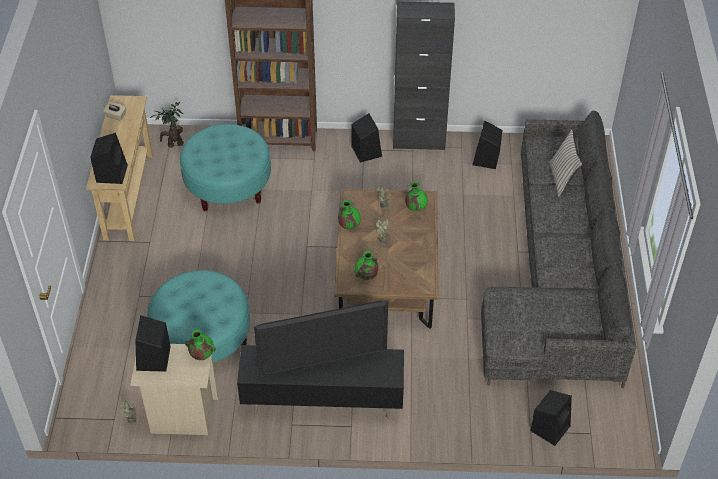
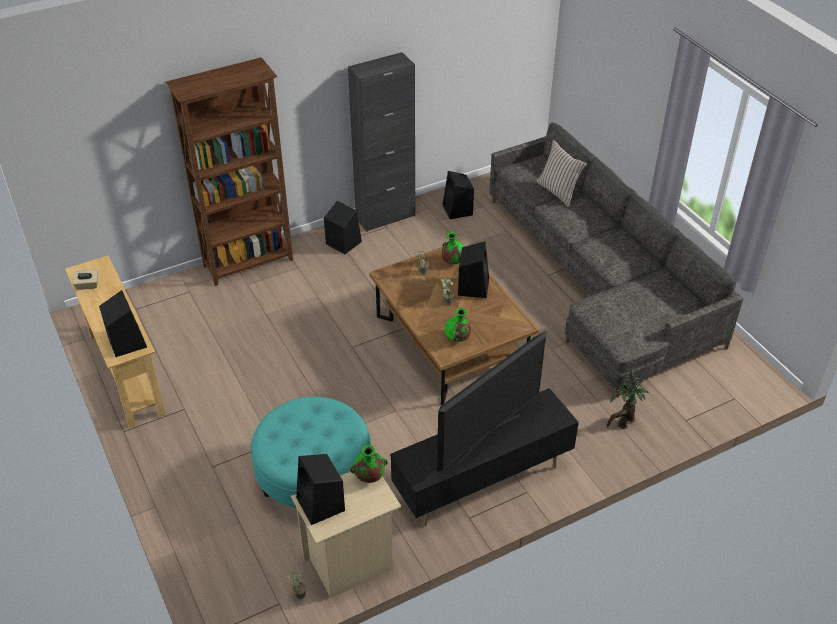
camera: 30 degrees left, 5 degrees down
potted plant [150,102,184,148] -> potted plant moved to [607,368,649,429]
turquoise ottoman [180,124,271,211] -> none
green vase [338,200,361,229] -> none
black speaker [530,390,572,446] -> black speaker moved to [458,241,489,298]

